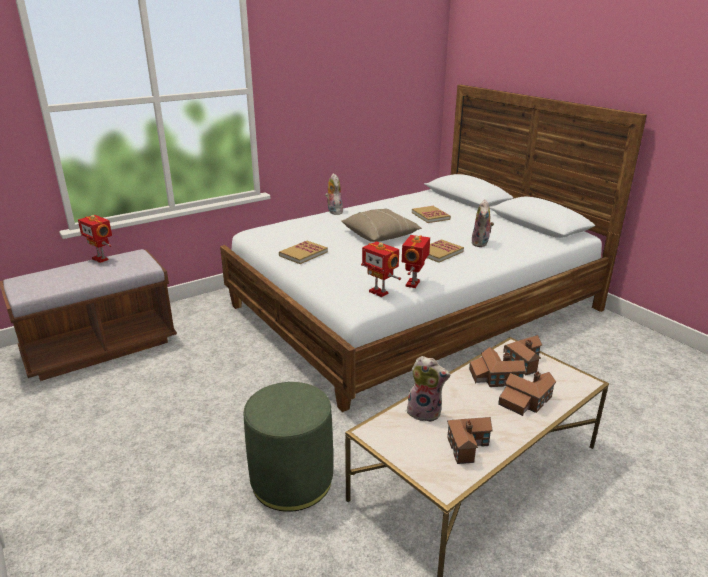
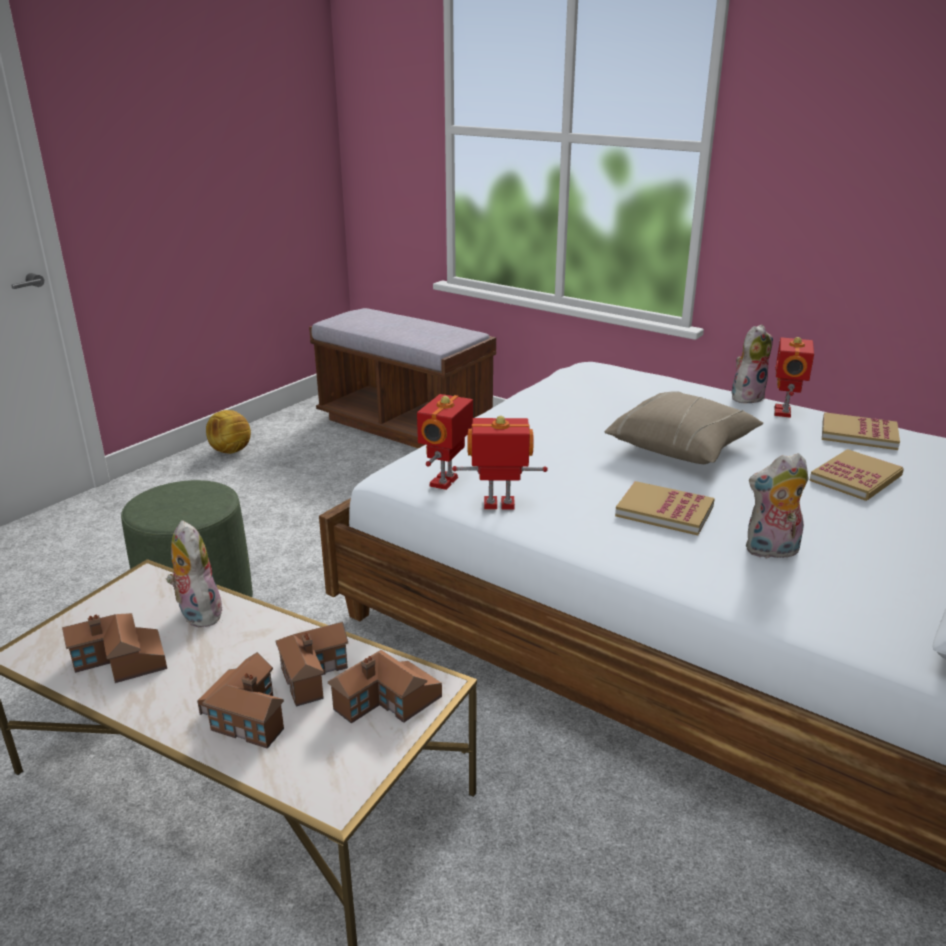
camera: 70 degrees right, 0 degrees up
toy robot [78,215,112,263] -> toy robot moved to [774,337,814,418]
book [279,241,328,264] -> book moved to [822,412,900,450]
plush toy [407,356,450,422] -> plush toy turned 150 degrees clockwise [166,520,223,628]
none -> football [206,410,251,454]

